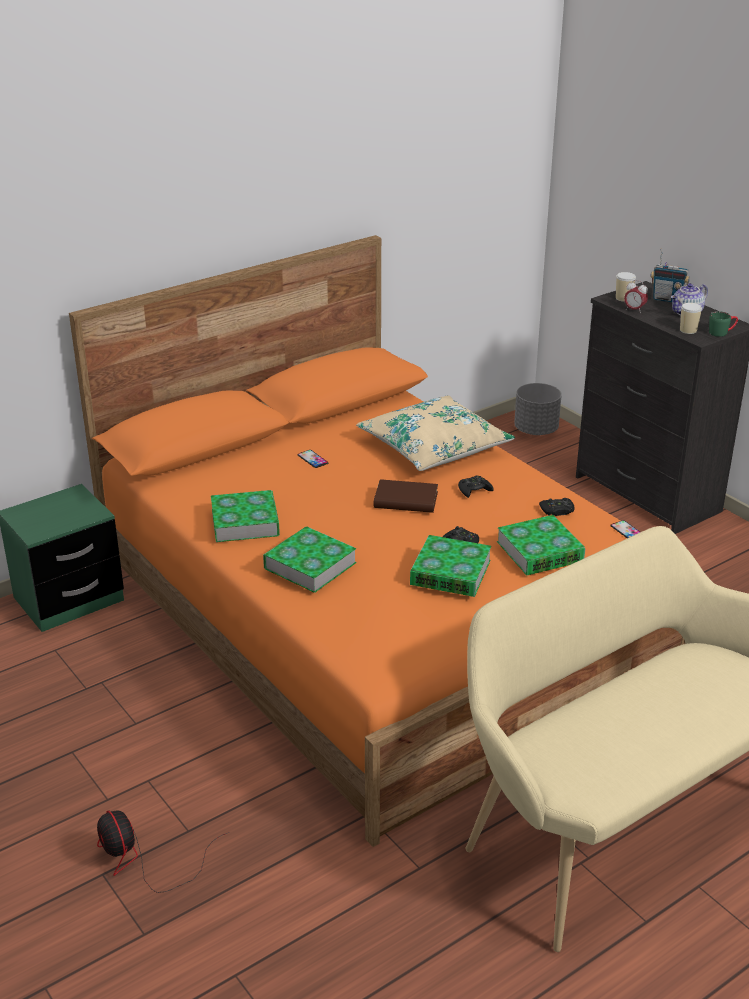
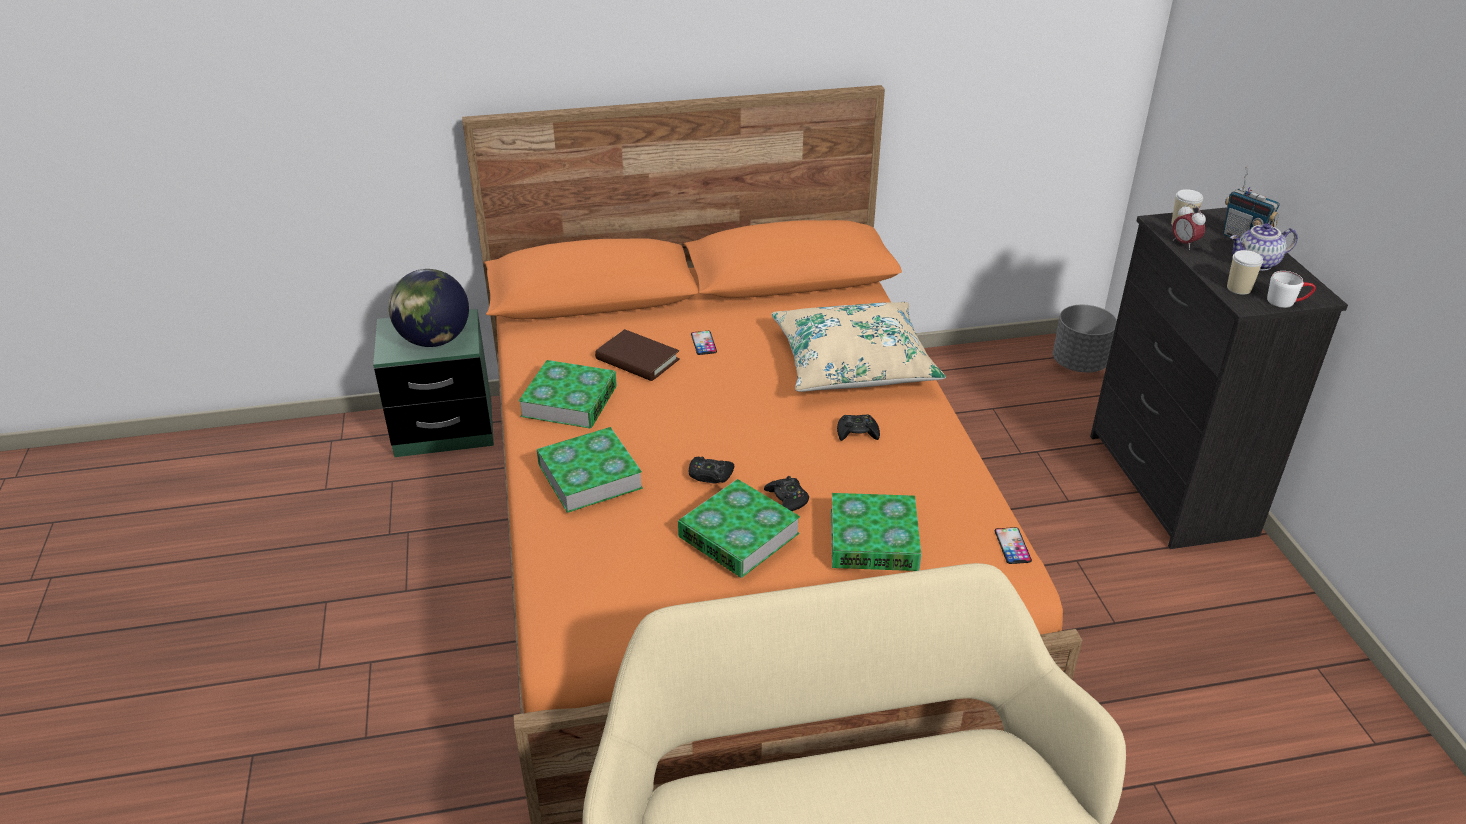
camera: 25 degrees right, 5 degrees up
fan [97,810,229,893] -> none
brown book [374,479,438,513] -> brown book moved to [595,329,680,381]
black game controller [539,498,575,516] -> black game controller moved to [689,457,734,484]
green mug [709,311,738,337] -> white mug [1267,271,1316,308]
none -> globe [389,269,469,347]

